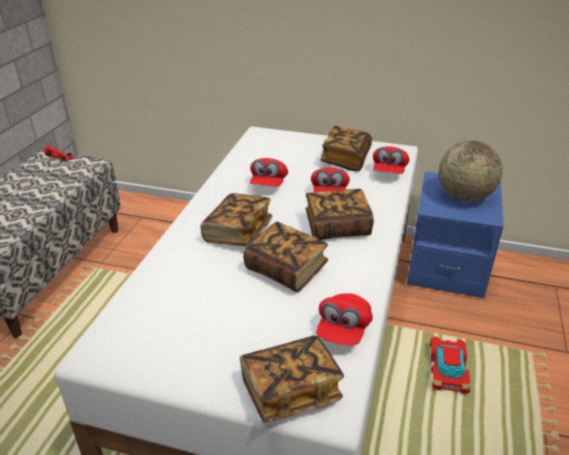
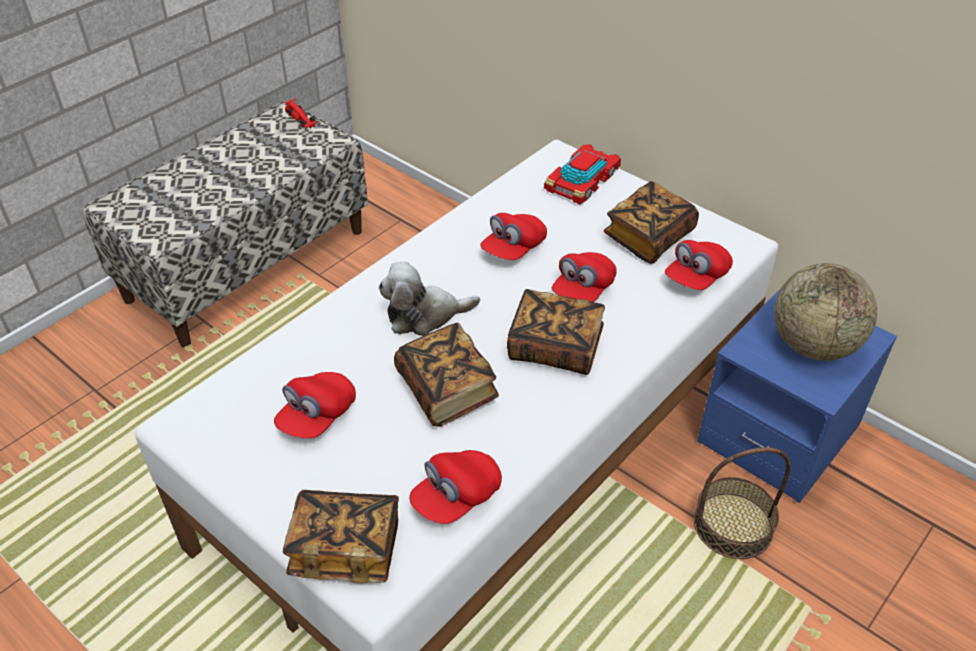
camera: 25 degrees right, 10 degrees up
book [200,193,272,246] -> plush toy [379,262,480,336]
toy car [430,336,471,394] -> toy car moved to [544,144,621,205]
none -> red cap [274,372,356,438]
none -> basket [694,447,791,559]

